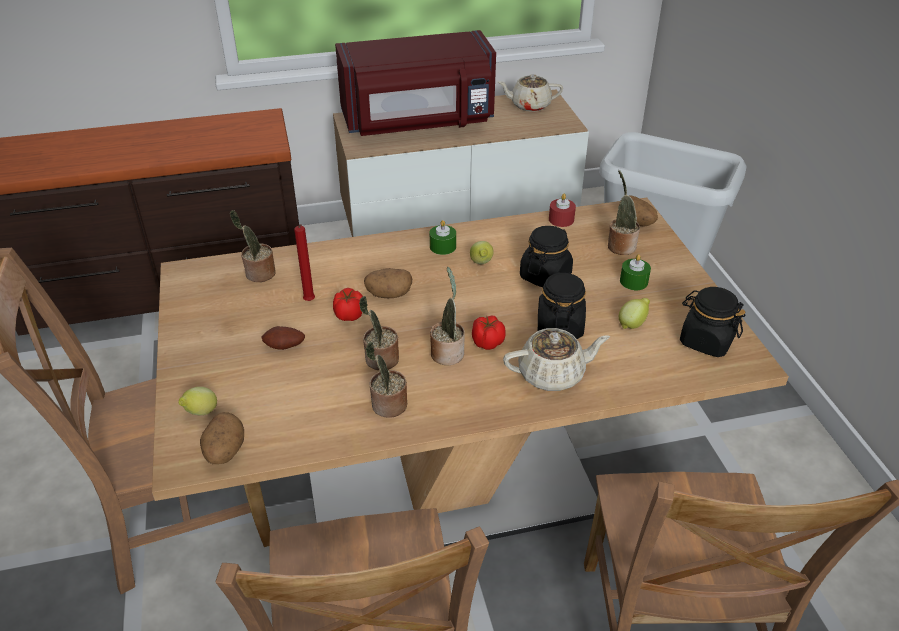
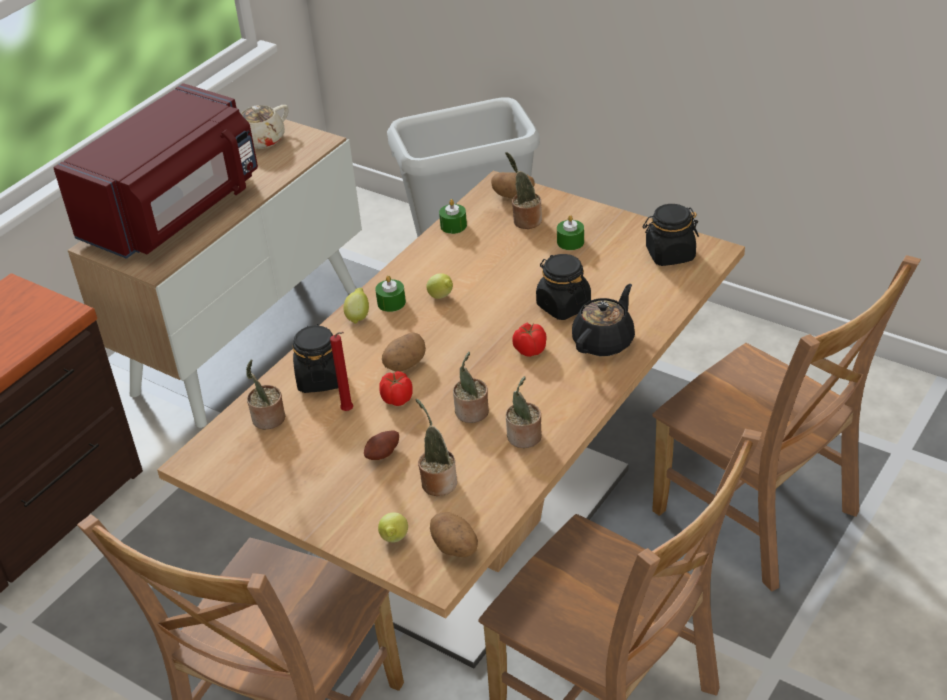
camera: 40 degrees left, 0 degrees up
potted plant [430,267,465,365] -> potted plant moved to [415,399,457,496]
beige teapot [503,328,610,391] -> black teapot [572,284,635,356]
black jar [520,226,573,287] -> black jar moved to [293,324,338,393]
red candle [549,193,576,227] -> green candle [439,199,467,234]
lemon [619,298,650,329] -> lemon moved to [344,288,369,324]

